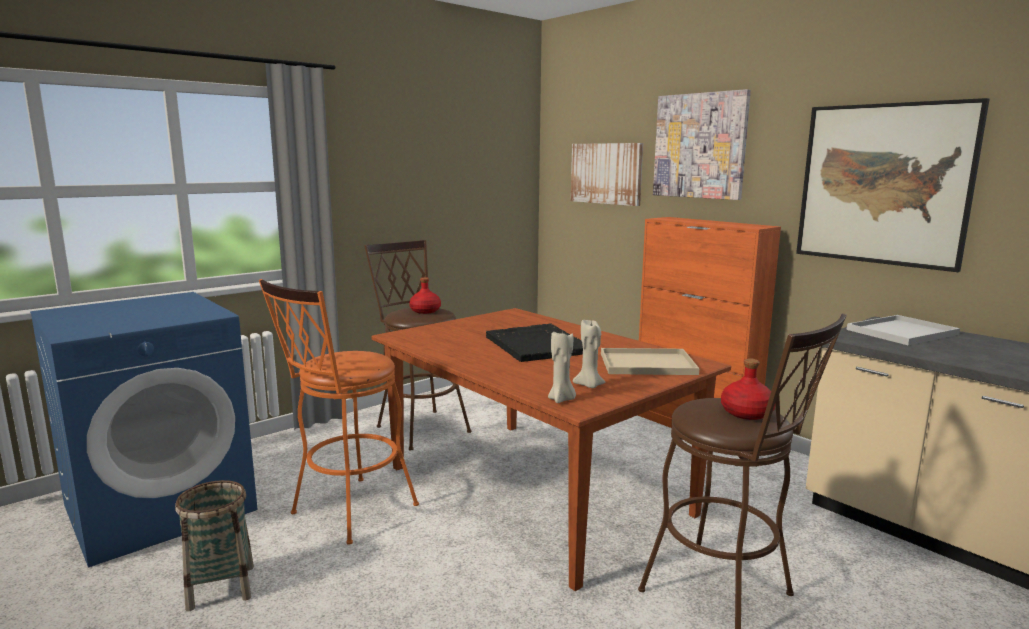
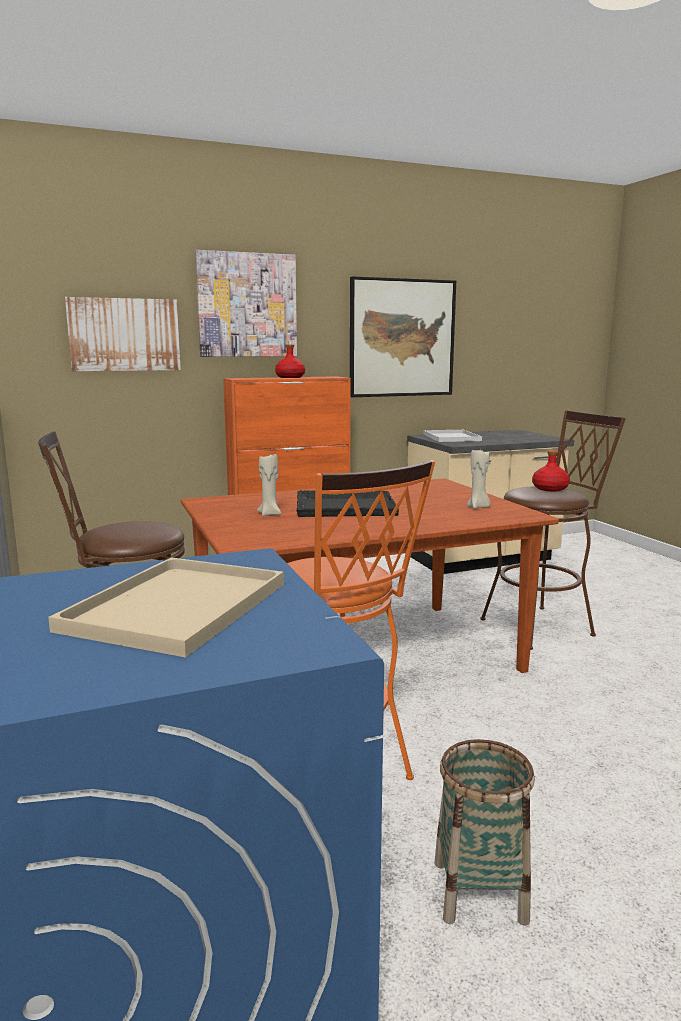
camera: 70 degrees left, 0 degrees up
red bottle [409,277,441,314] -> red bottle moved to [275,344,305,378]
beige candle [548,329,576,403] -> beige candle moved to [257,454,281,516]
beige tray [601,348,699,375] -> beige tray moved to [48,557,284,657]

